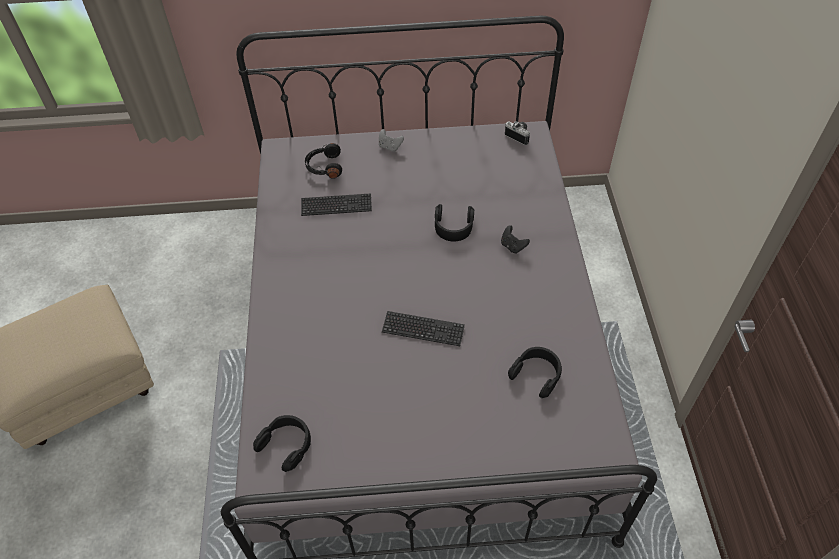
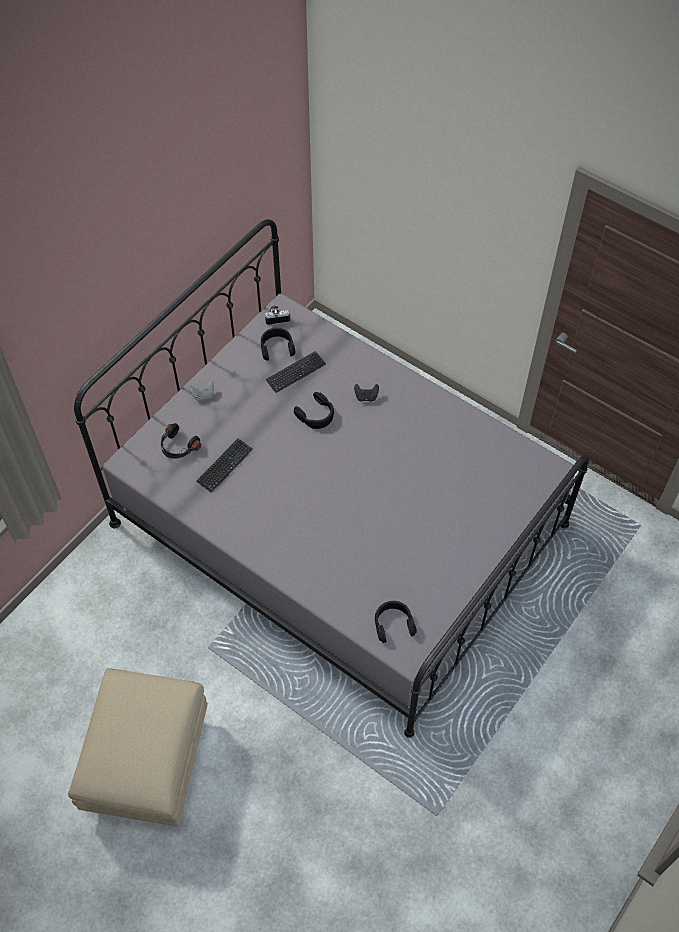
camera: 50 degrees left, 5 degrees up
keyboard [382,311,465,346] -> keyboard moved to [265,351,326,393]
black headphones [508,347,562,398] -> black headphones moved to [261,328,296,361]

